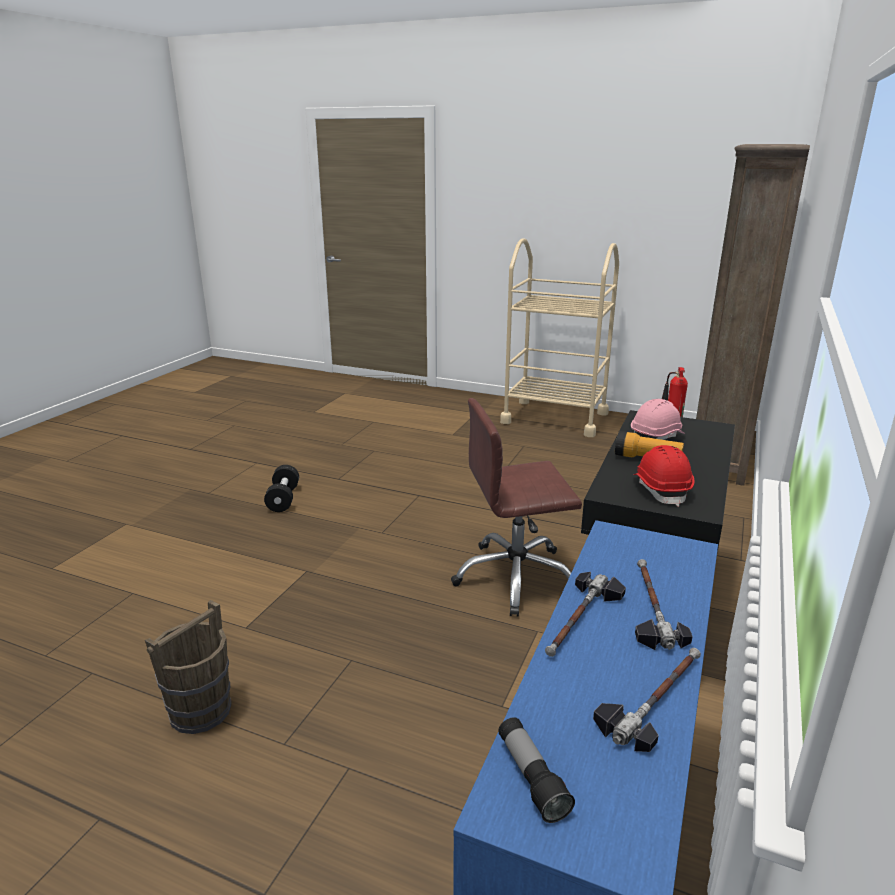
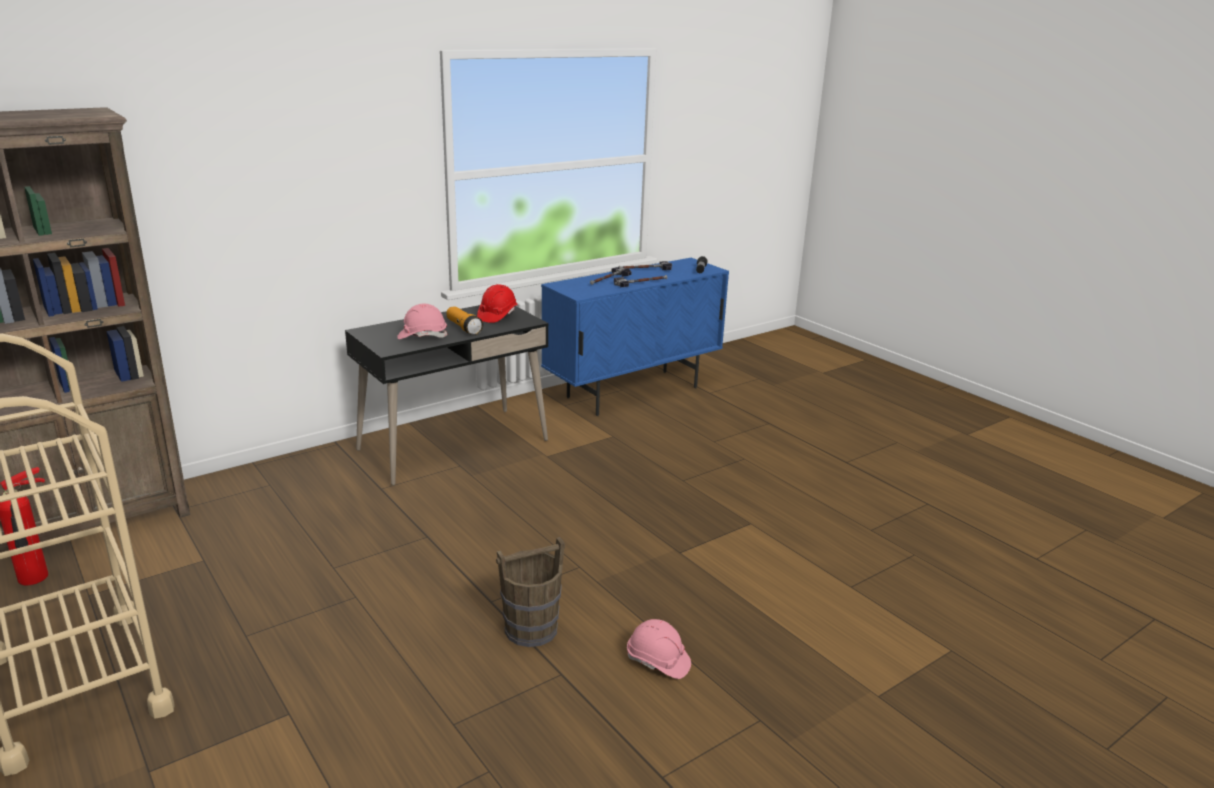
camera: 150 degrees left, 0 degrees up
brown bucket [145,600,231,734] -> brown bucket moved to [496,537,565,647]
black dumbbell [264,465,299,512] -> pink hard hat [627,619,691,679]
brown office chair [451,398,582,617] -> none

